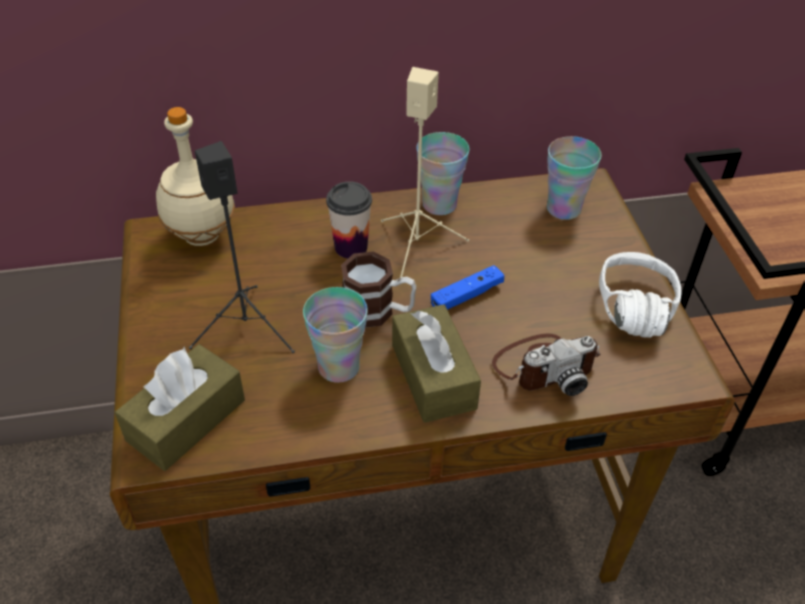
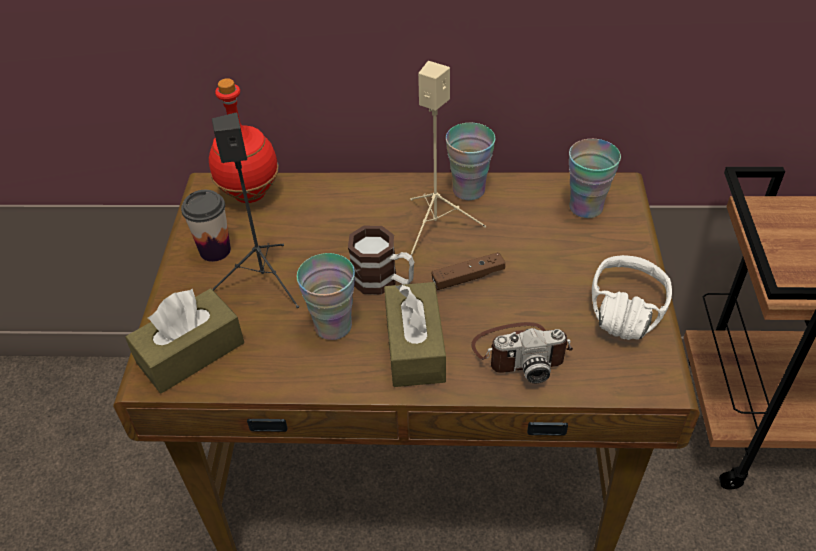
camera: 15 degrees right, 0 degrees up
beige bottle [156,107,235,246] -> red bottle [209,78,279,203]
cup [326,181,372,259] -> cup moved to [181,190,231,262]
blue game controller [431,265,504,310] -> brown game controller [431,252,505,290]

